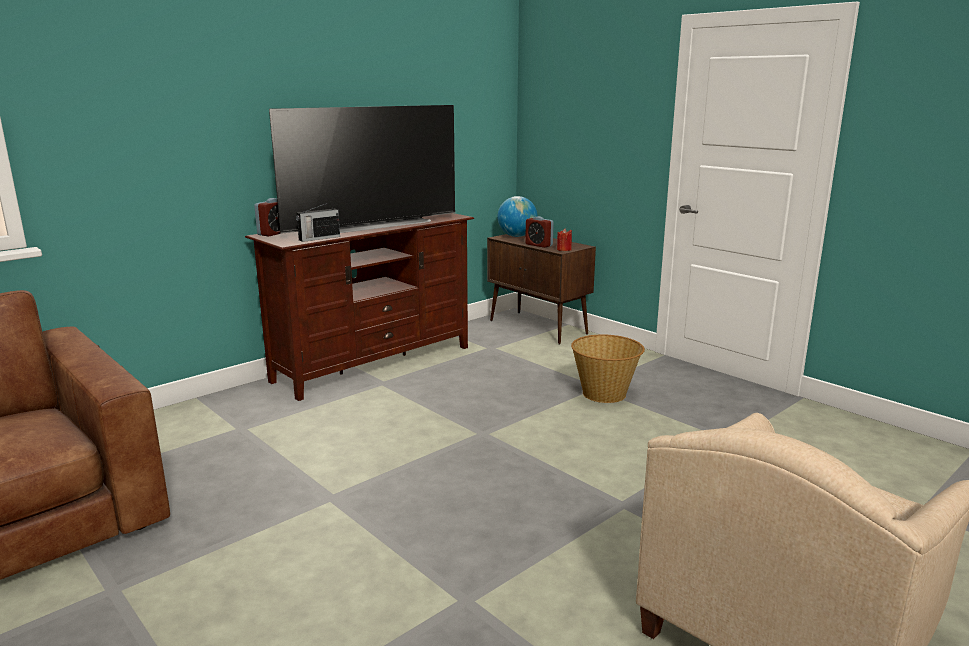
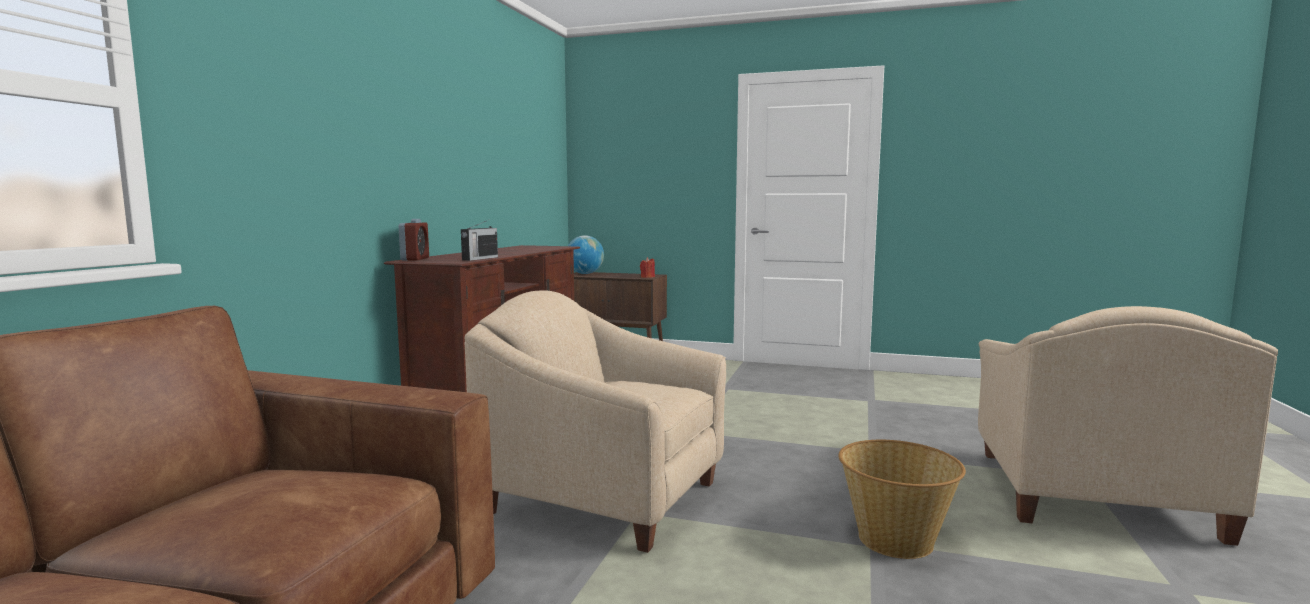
camera: 30 degrees left, 10 degrees down
television [269,105,455,234] -> none
alarm clock [525,216,554,248] -> none
basket [571,334,645,403] -> basket moved to [838,440,966,559]
none -> beige armchair [464,290,726,553]

